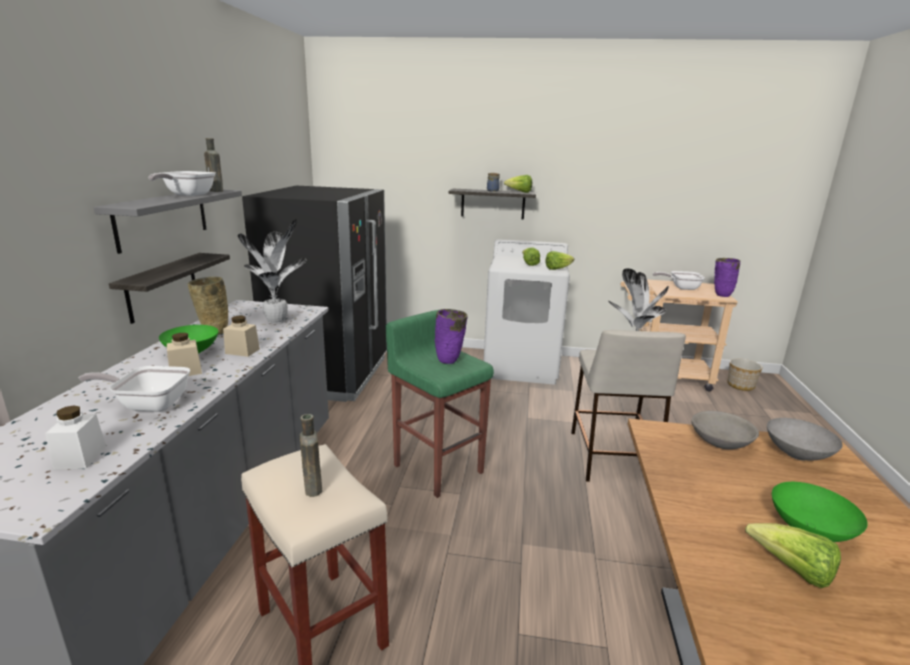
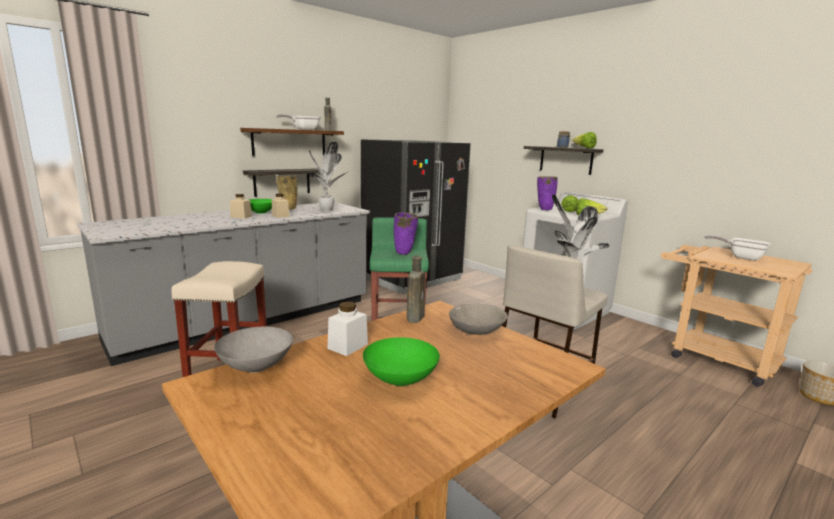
camera: 40 degrees right, 5 degrees down
white jar [45,405,106,470] -> white jar moved to [328,302,368,356]
frying pan [79,366,190,412] -> none
grey shelf [94,190,242,254] -> brown shelf [240,128,344,156]
brown bottle [300,414,322,497] -> brown bottle moved to [407,255,425,323]
purple vase [714,258,740,297] -> purple vase moved to [537,176,558,210]
lettuce [745,523,841,588] -> none
grey bowl [767,418,843,461] -> grey bowl moved to [214,327,293,373]

